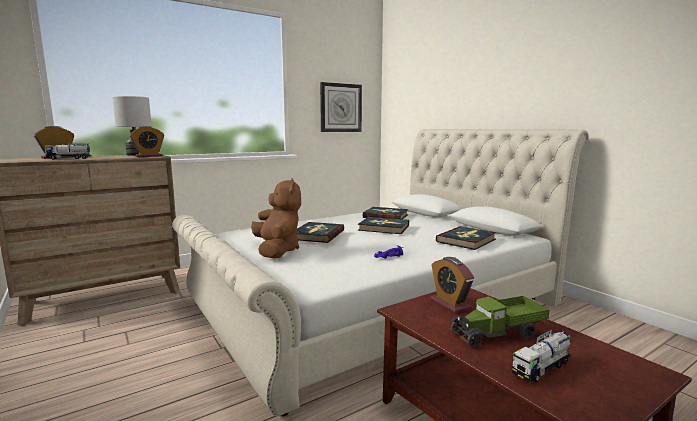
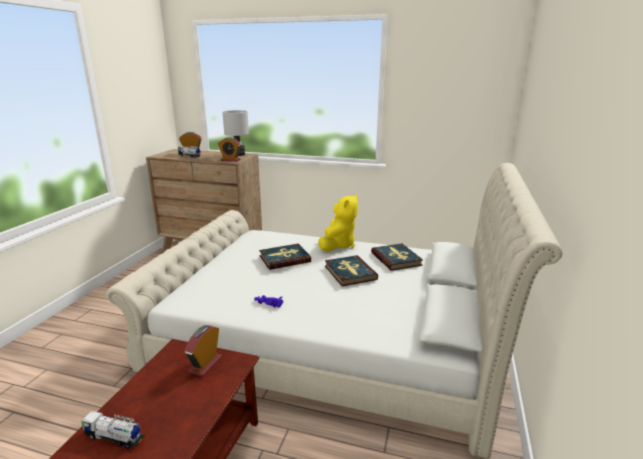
camera: 50 degrees right, 10 degrees up
brown plush toy [251,178,301,259] -> none
wall clock [320,82,362,132] -> none
book [436,226,496,250] -> none
toy truck [450,296,550,348] -> none
none -> yellow plush toy [318,194,358,251]

